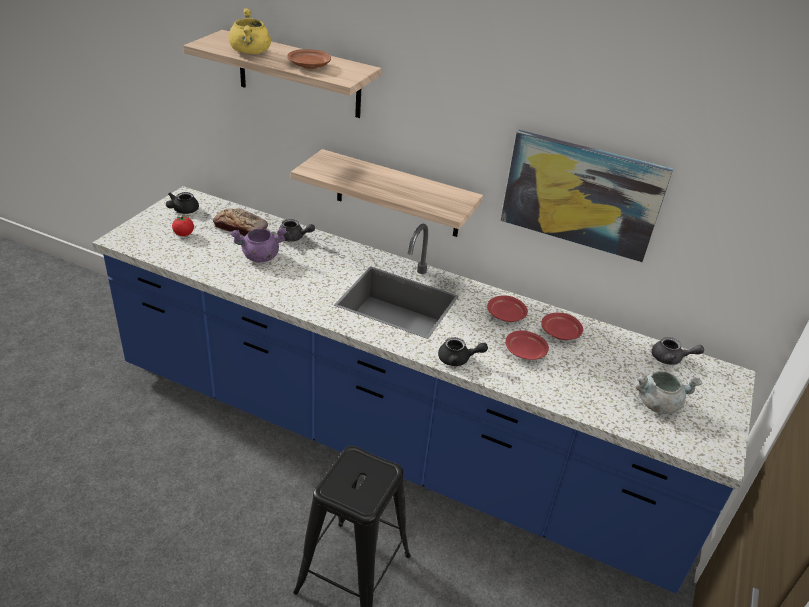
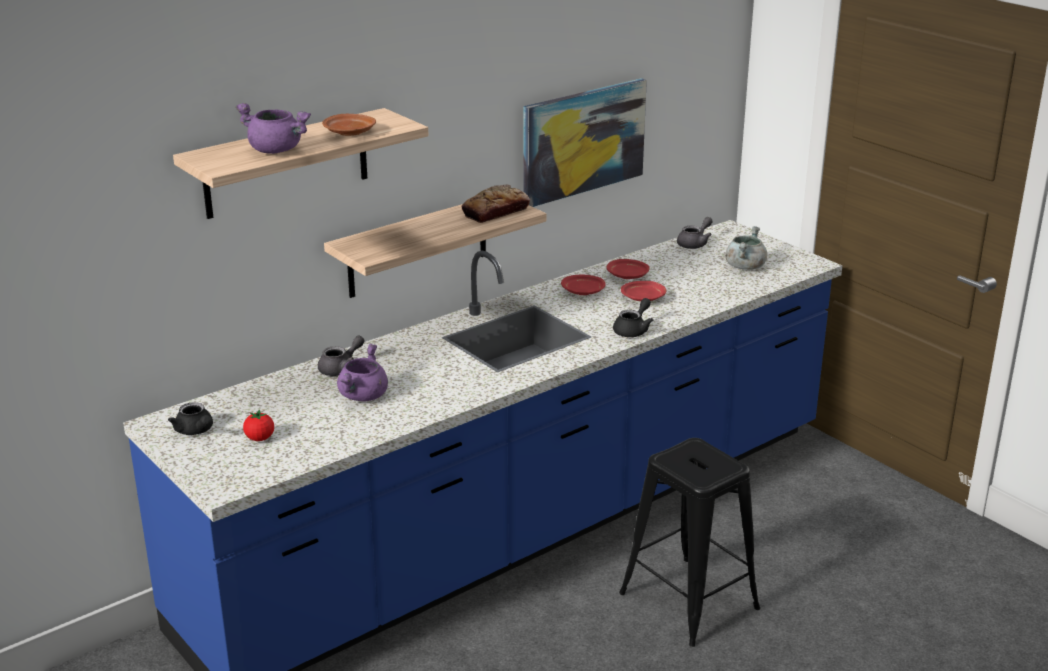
camera: 60 degrees left, 10 degrees down
bread [213,208,268,236] -> bread moved to [462,185,530,223]
yellow cooking pot [228,8,271,54] -> purple cooking pot [235,103,311,154]

